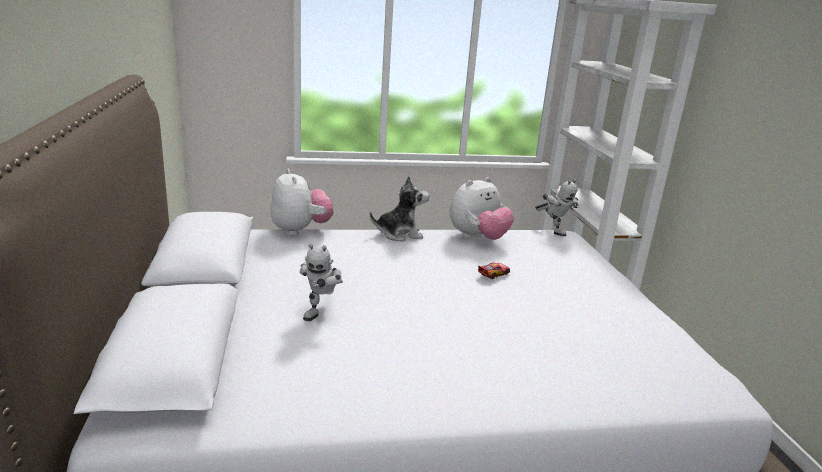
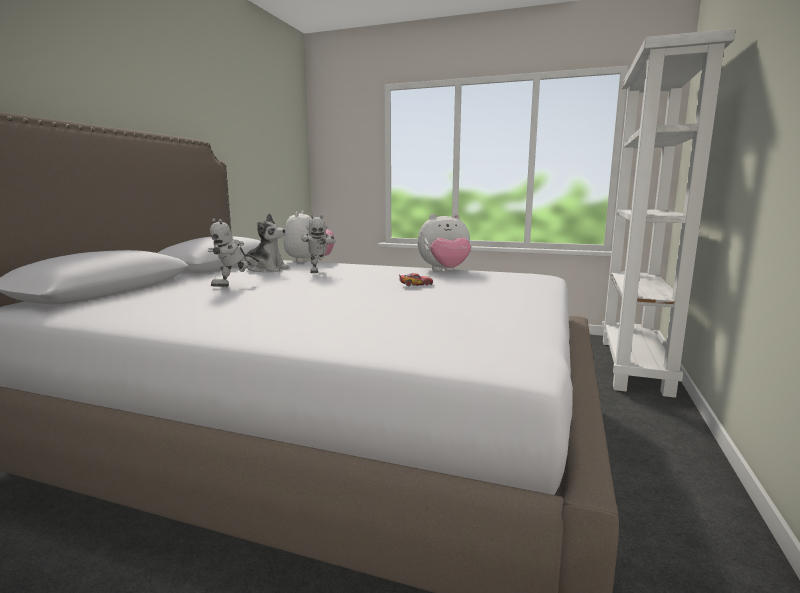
camera: 30 degrees right, 10 degrees down
plush toy [370,176,429,241] -> plush toy moved to [240,213,289,272]
toy robot [535,179,579,236] -> toy robot moved to [302,215,335,273]

